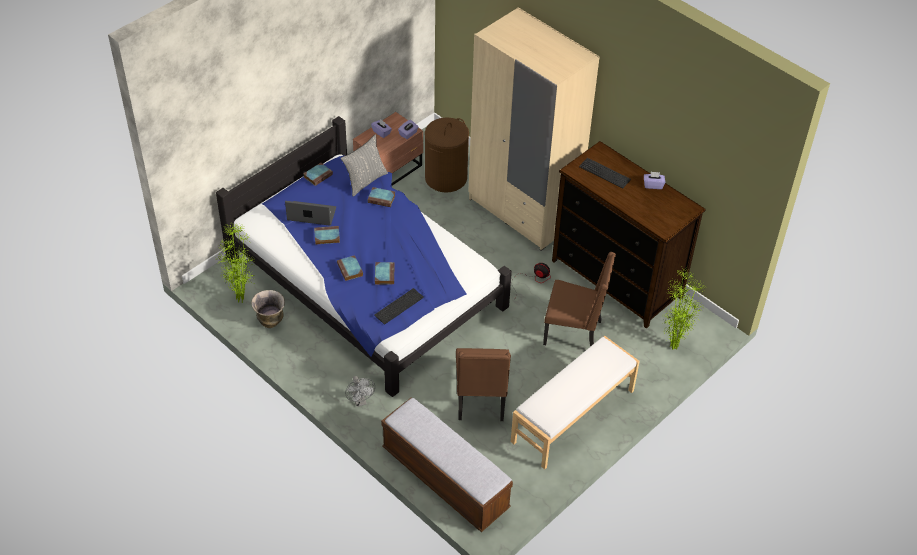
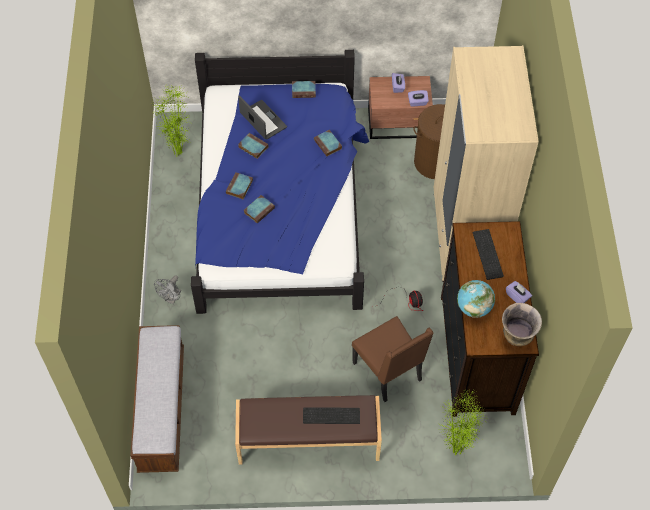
camera: 45 degrees right, 10 degrees up
vase [251,290,285,328] -> vase moved to [502,303,542,346]
grey pillow [341,134,388,197] -> none
keyboard [374,288,424,324] -> keyboard moved to [303,407,360,424]
brown chair [456,348,511,421] -> none
white bench [511,336,640,469] -> brown bench [235,395,382,465]
none -> globe [457,280,495,318]

